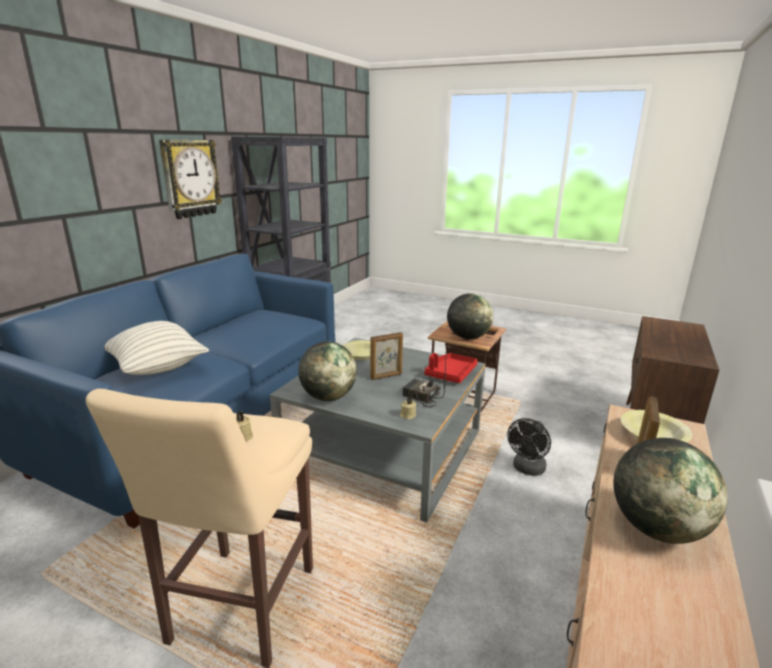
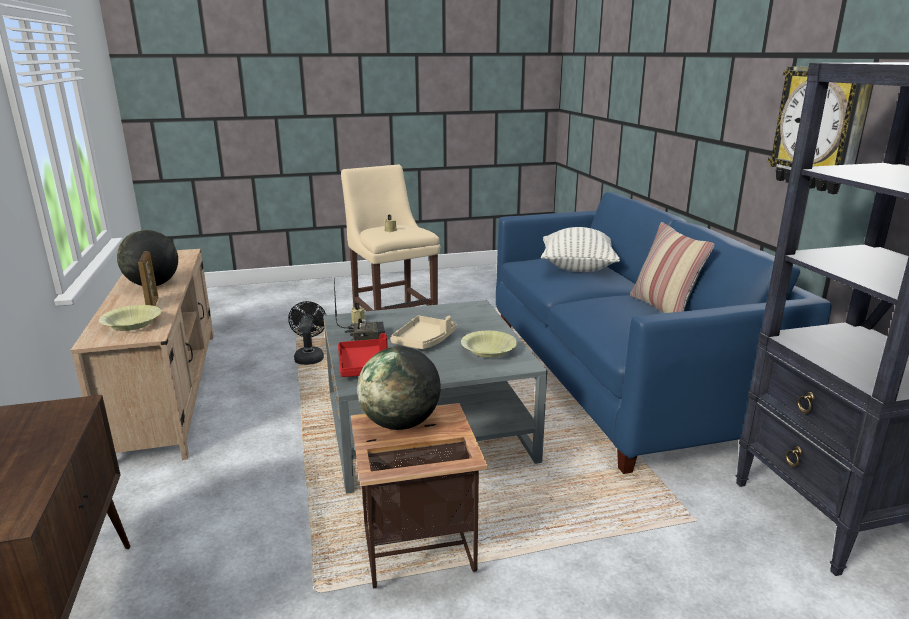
camera: 140 degrees right, 0 degrees up
globe [298,341,357,401] -> none
picture frame [370,332,403,380] -> beige tray [390,316,457,349]
black fan [507,418,551,476] -> black fan moved to [288,301,326,365]
none -> pillow [630,222,715,313]

